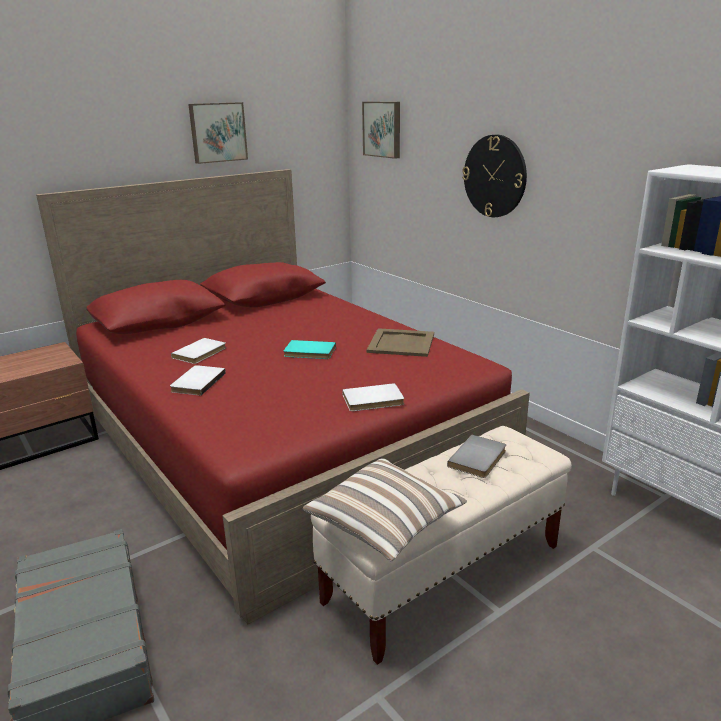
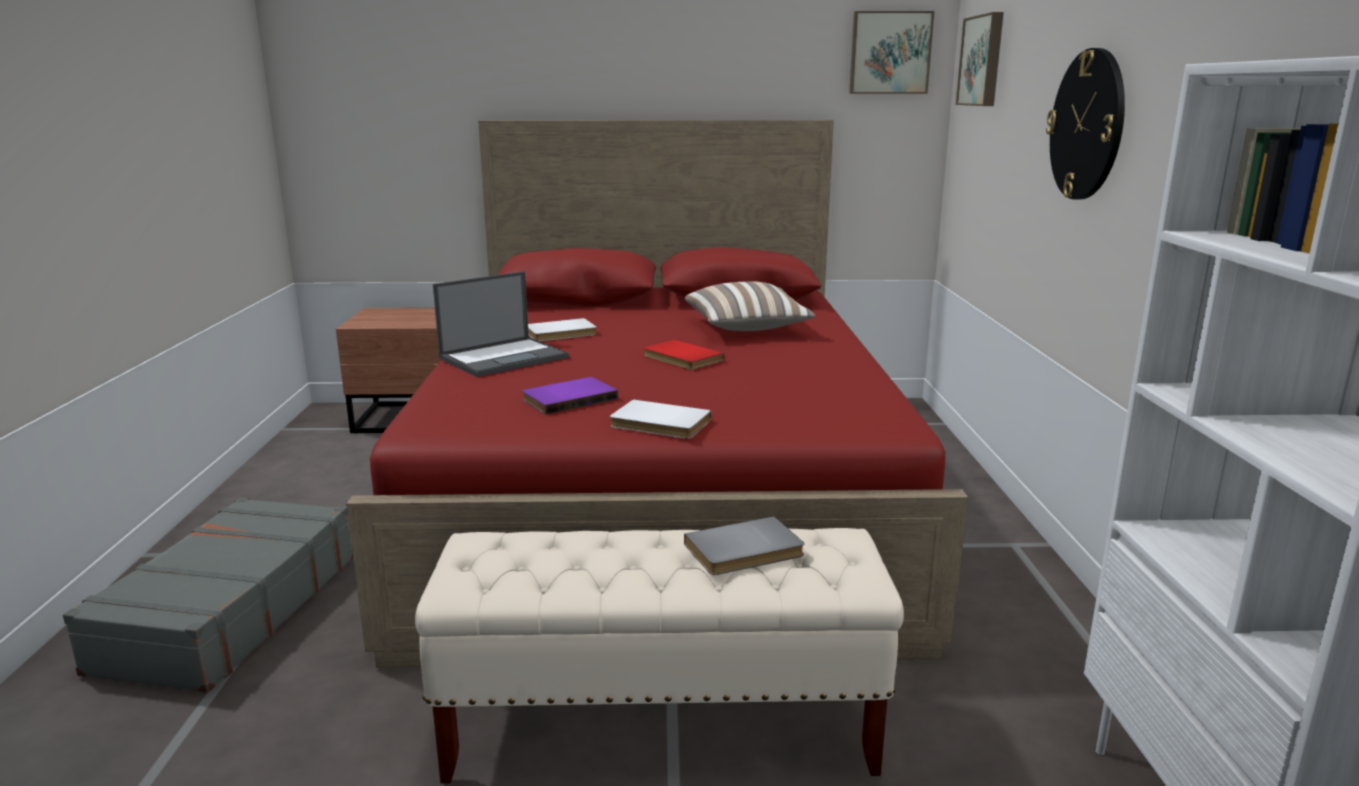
camera: 35 degrees right, 5 degrees down
white book [170,365,226,396] -> laptop [433,271,569,377]
picture [188,102,248,164] -> picture moved to [849,11,934,94]
turquoise book [284,340,336,359] -> red book [643,340,725,370]
pillow [303,458,467,561] -> pillow moved to [685,281,815,331]
beige tray [367,328,434,357] -> none
none -> purple book [522,377,618,414]

